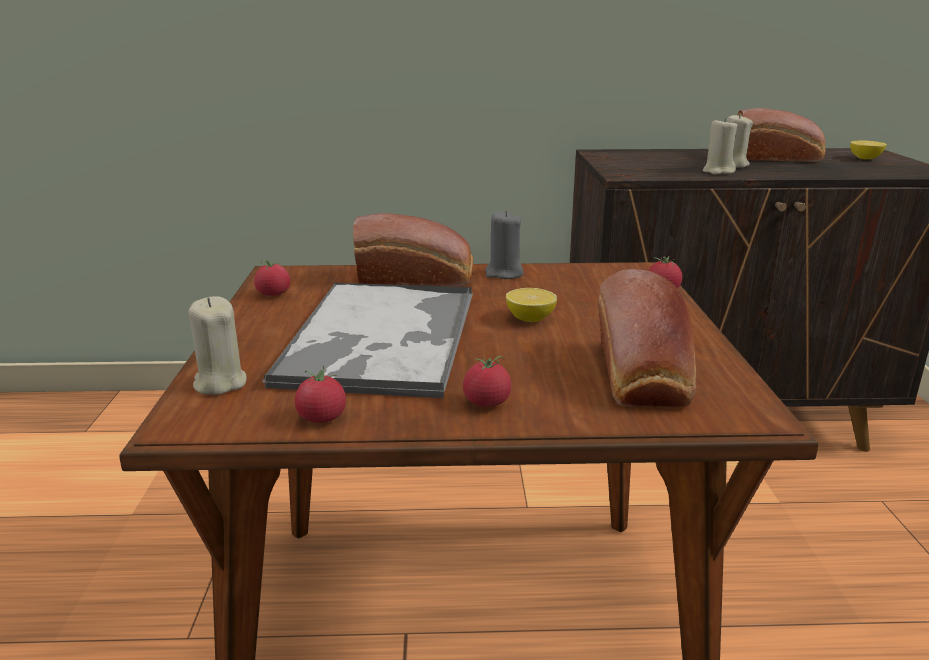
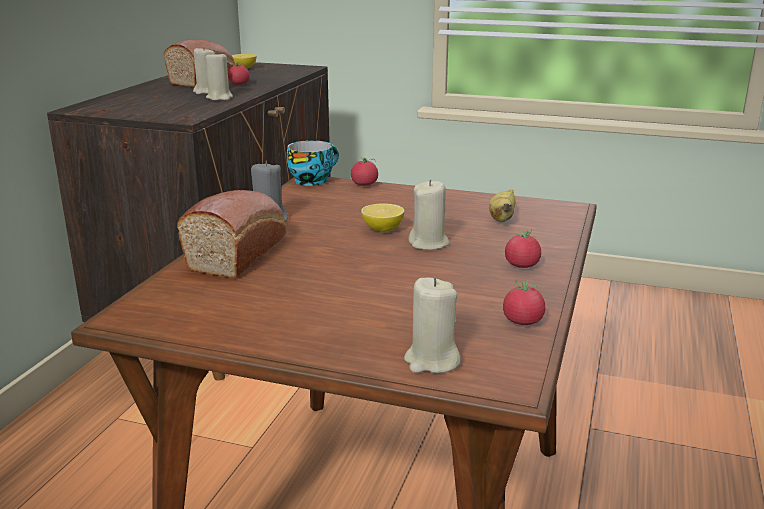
camera: 70 degrees left, 0 degrees up
tomato [254,260,290,296] -> tomato moved to [228,62,250,85]
tray [262,282,473,398] -> none
bread [598,269,696,408] -> banana [489,190,516,222]
none -> cup [287,140,339,186]
none -> beige candle [409,180,450,250]

